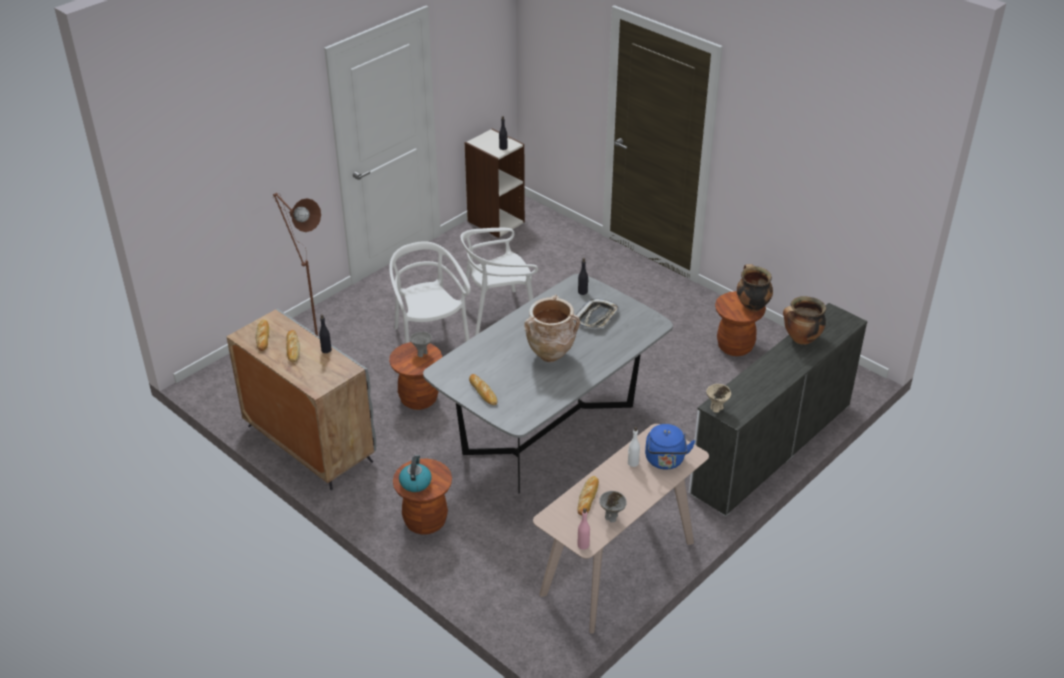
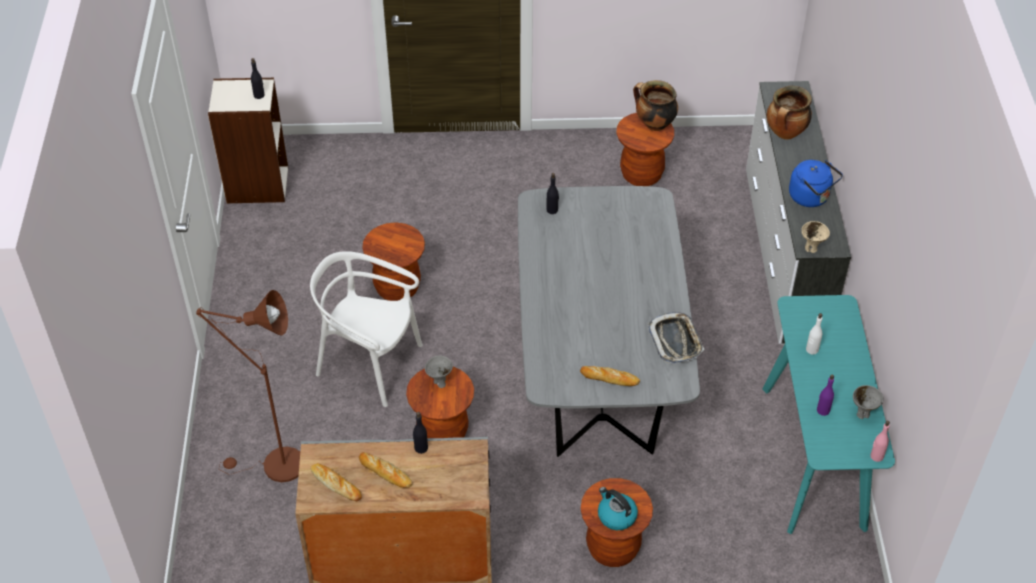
camera: 45 degrees left, 10 degrees up
white chair [460,228,538,336] -> brown stool [362,222,425,301]
beige vase [524,294,580,362] -> none
beige console table [533,424,709,634] -> turquoise console table [762,295,895,534]
tray [574,298,619,329] -> tray moved to [648,312,704,364]
bread [577,476,599,515] -> purple bottle [817,375,834,416]
blue kettle [645,424,695,470] -> blue kettle moved to [789,160,843,207]

